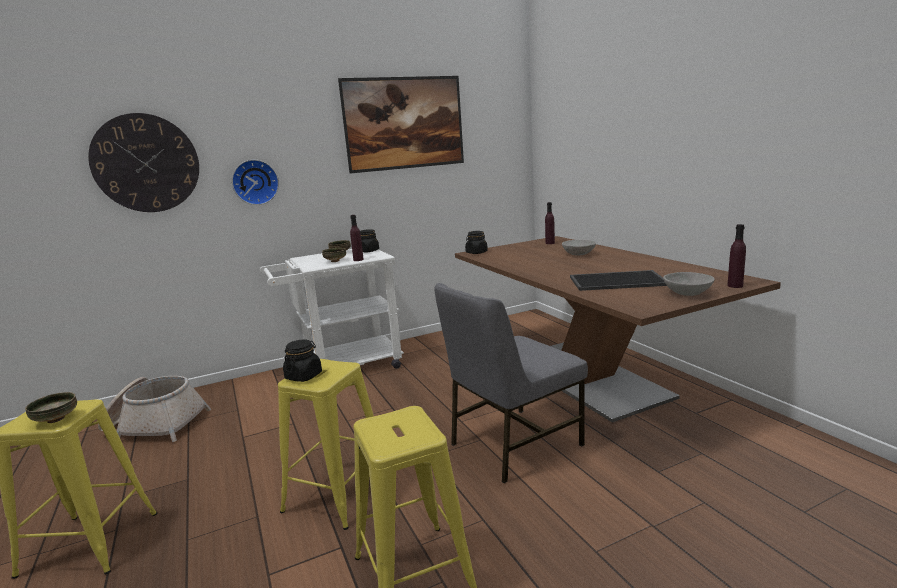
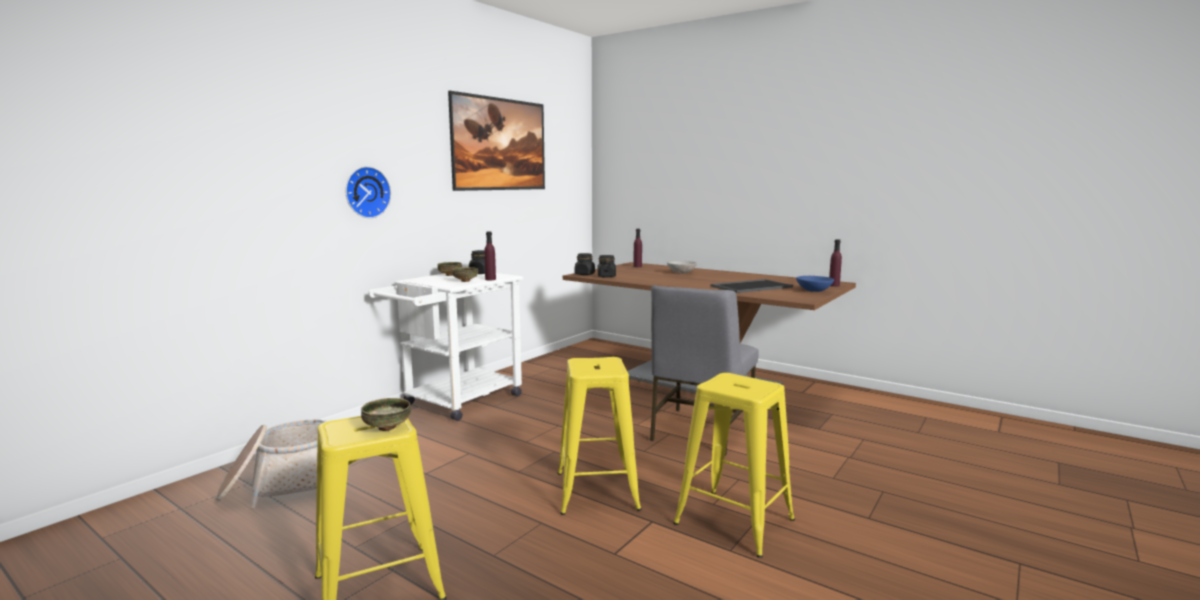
camera: 30 degrees left, 5 degrees down
wall clock [88,113,199,212] -> none
black jar [283,340,322,382] -> black jar moved to [598,255,616,278]
grey bowl [663,272,715,296] -> blue bowl [796,276,834,292]

